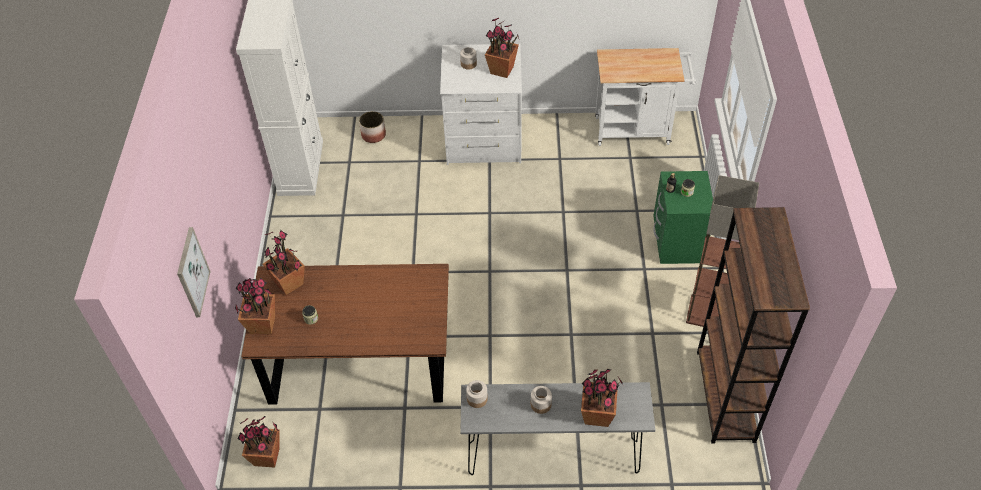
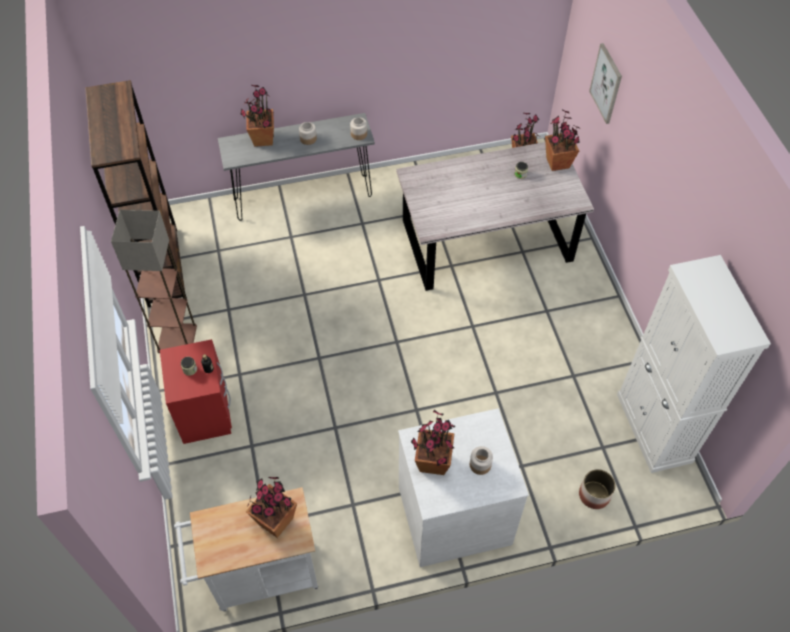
camera: 165 degrees right, 5 degrees up
brown dining table [241,264,449,405] -> grey dining table [396,142,594,291]
potted plant [263,230,305,295] -> potted plant moved to [246,477,297,538]
green nightstand [653,171,713,264] -> red nightstand [160,339,232,444]

